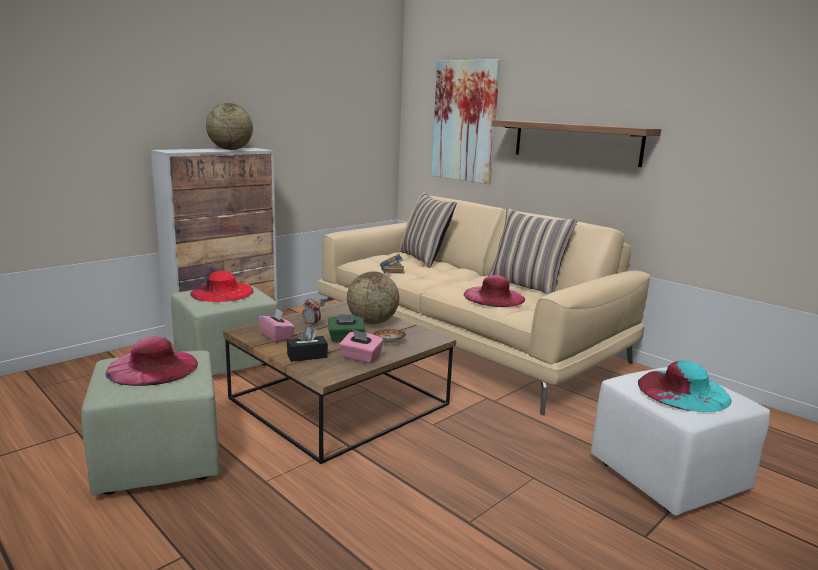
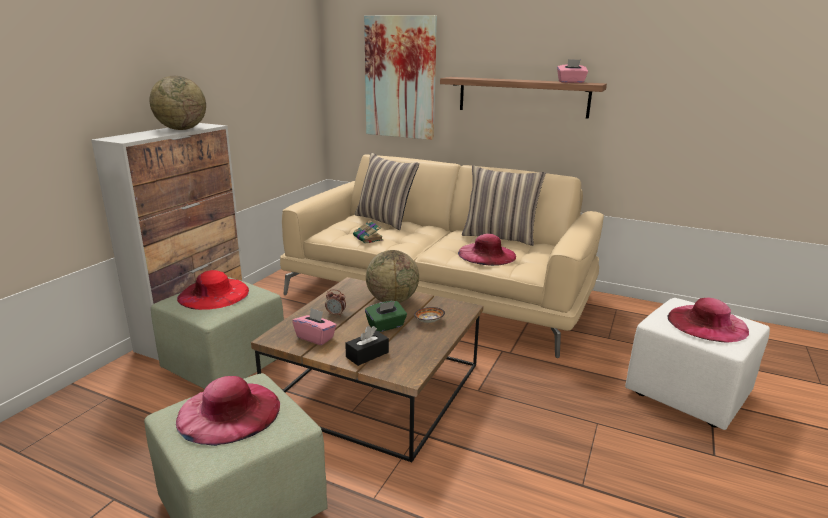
camera: 20 degrees left, 5 degrees up
pink tissue box [339,329,383,363] -> pink tissue box moved to [557,59,588,83]
turquoise hat [638,361,731,412] -> pink hat [667,298,749,342]

